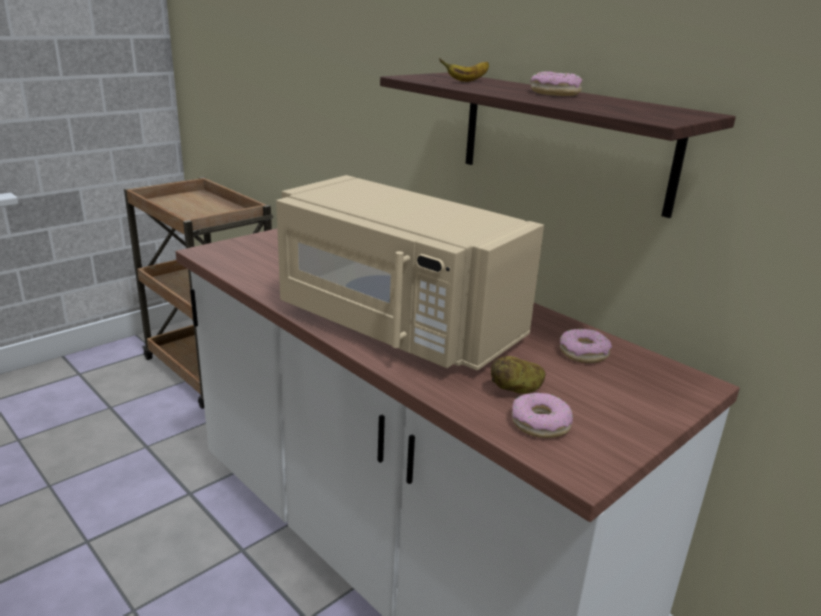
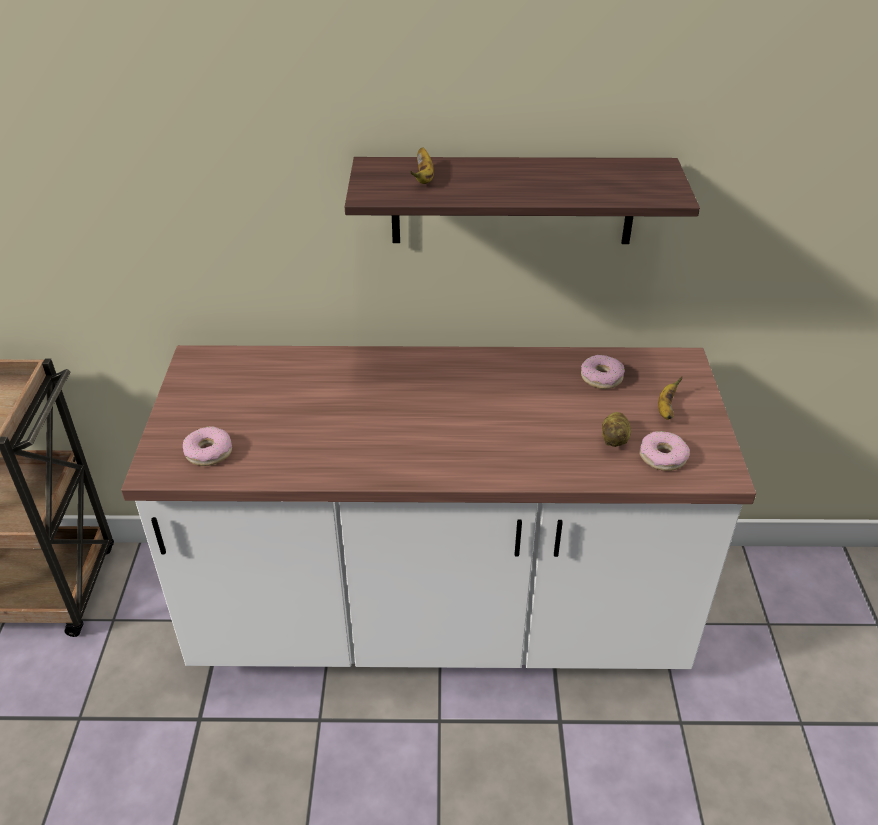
camera: 45 degrees left, 15 degrees up
beige microwave [276,175,544,370] -> none
donut [530,71,583,96] -> donut moved to [183,427,232,466]
none -> banana [658,376,682,420]

